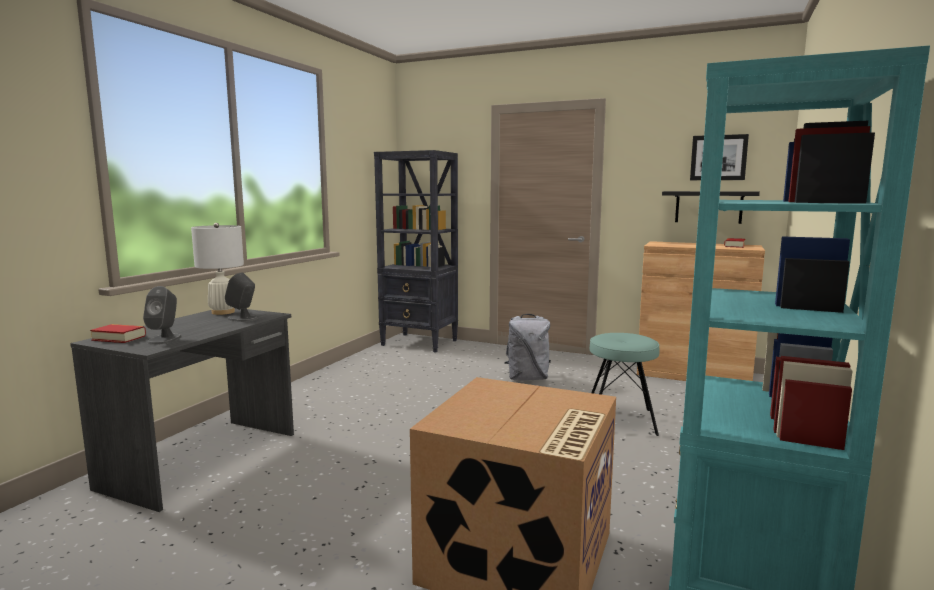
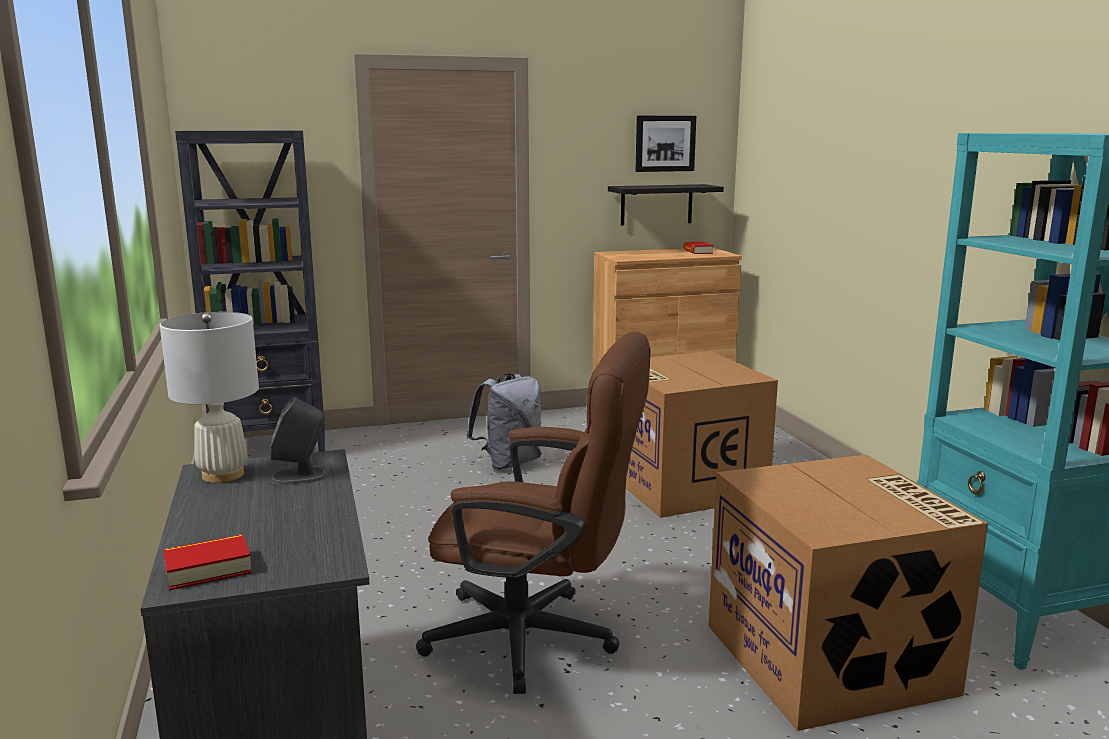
camera: 40 degrees left, 5 degrees up
grey speaker [143,286,182,345] -> none
turquoise stool [590,333,660,436] -> cardboard box [626,351,778,518]
none -> brown office chair [416,332,650,694]

